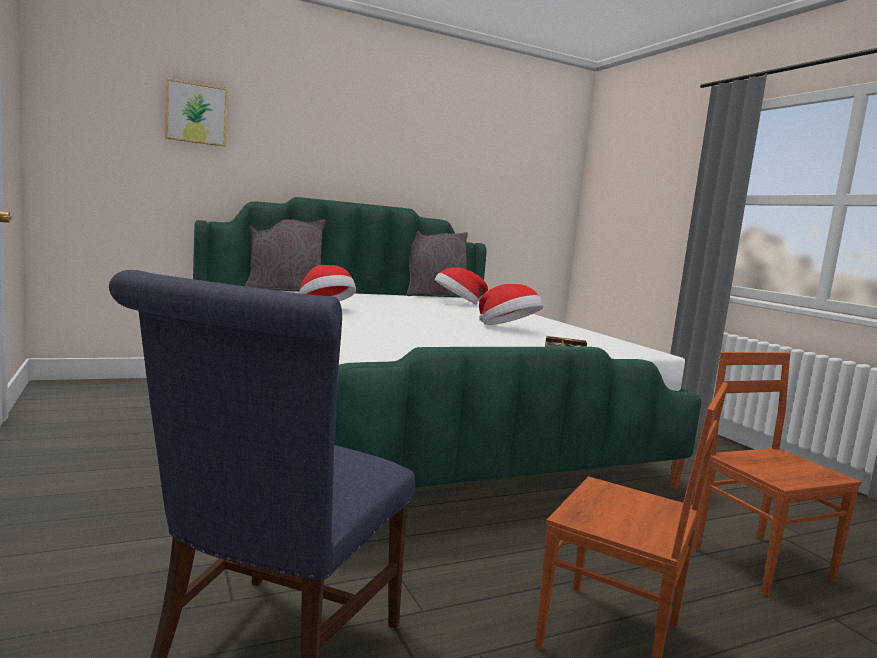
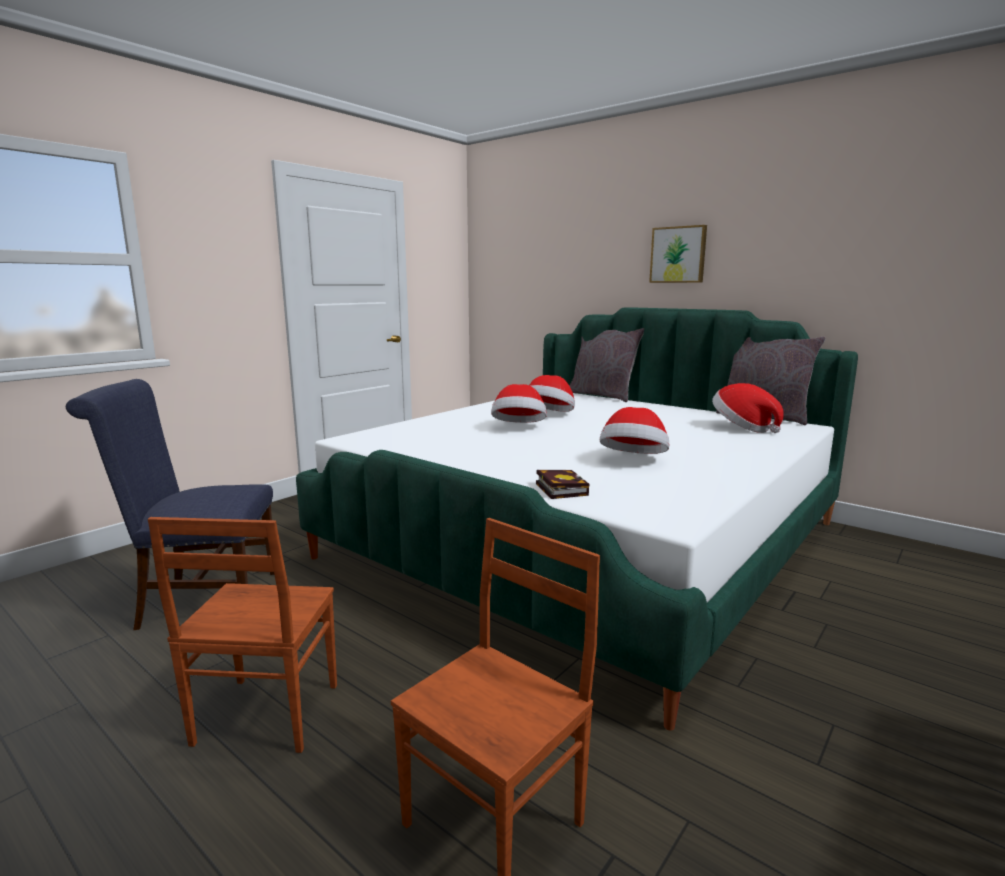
camera: 65 degrees right, 5 degrees up
picture [165,78,228,147] -> picture moved to [649,225,707,283]
none -> hat [491,384,547,423]

